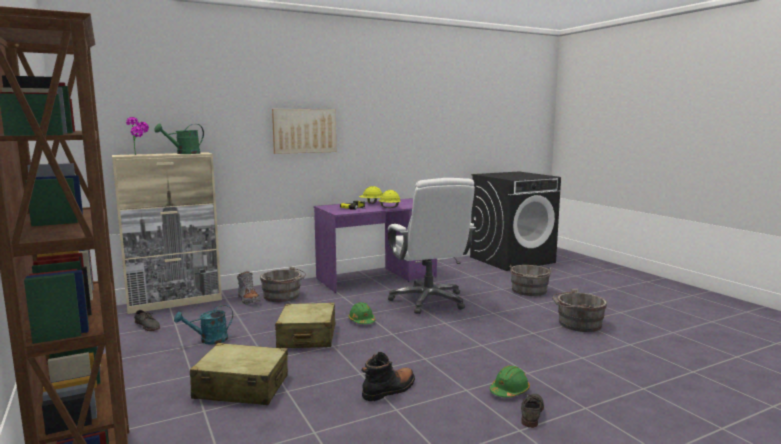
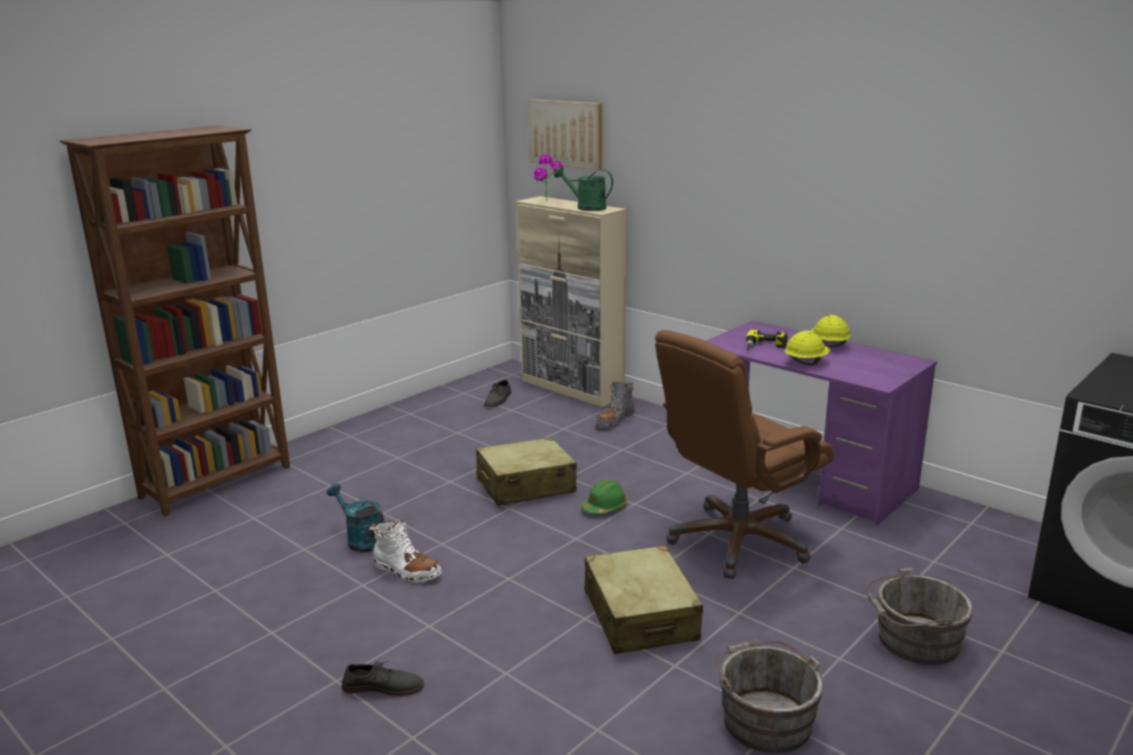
camera: 70 degrees right, 10 degrees up
turquoise watering can [174,305,233,345] -> turquoise watering can moved to [327,483,384,552]
beige suitcase [190,343,288,405] -> beige suitcase moved to [584,545,703,654]
grey bucket [260,266,306,302] -> none
picture [272,109,336,154] -> picture moved to [528,99,602,170]
black boot [362,352,415,402] -> white boot [369,519,442,583]
white office chair [388,178,476,314] -> brown office chair [655,330,834,579]
green hard hat [489,365,530,398] -> none

